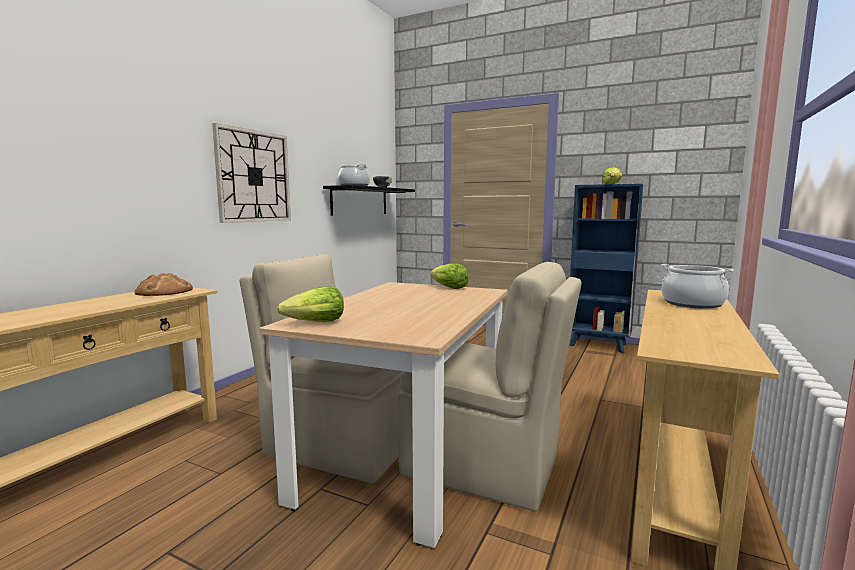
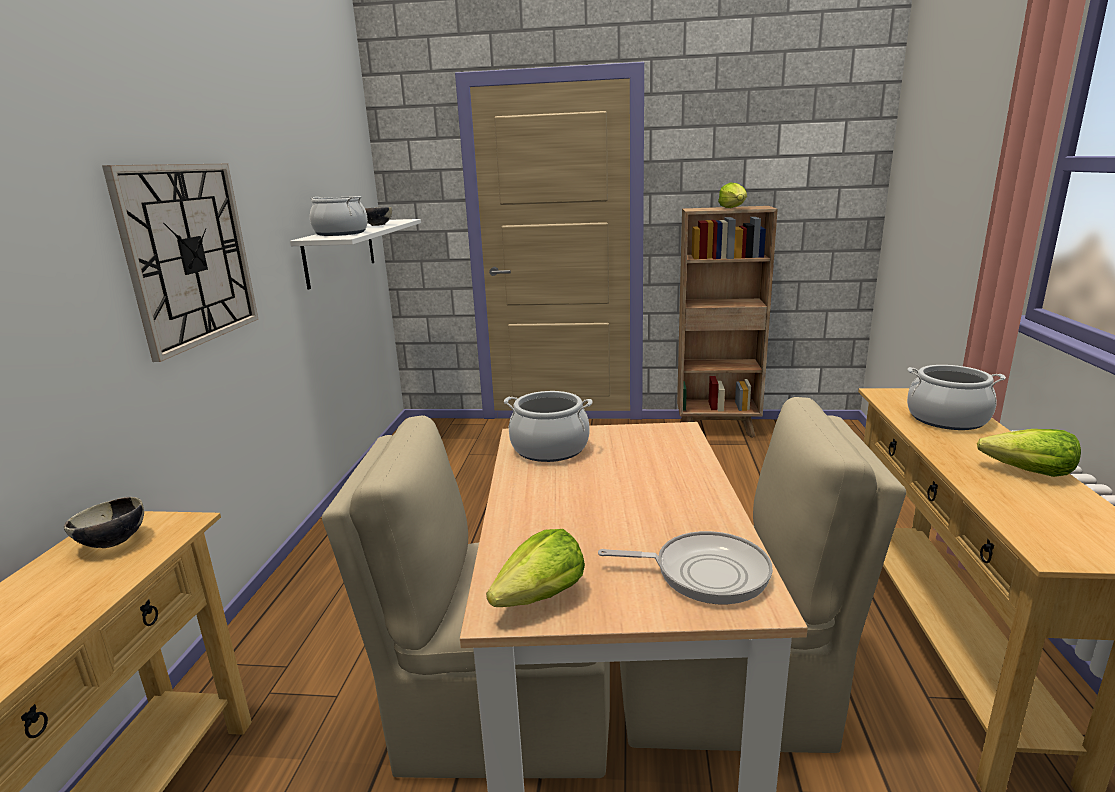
camera: 20 degrees left, 10 degrees up
bread [134,273,193,296] -> bowl [64,497,144,548]
black shelf [323,185,415,215] -> white shelf [290,219,421,290]
lettuce [430,263,468,289] -> lettuce moved to [977,429,1081,477]
blue bookcase [569,184,643,353] -> brown bookcase [677,206,778,438]
none -> cooking pot [504,391,593,462]
none -> frying pan [598,531,773,604]

